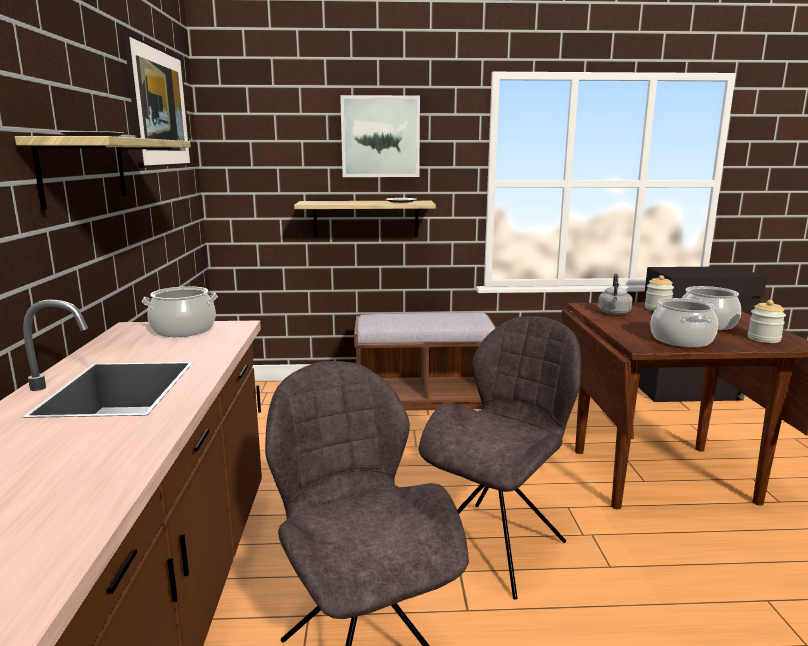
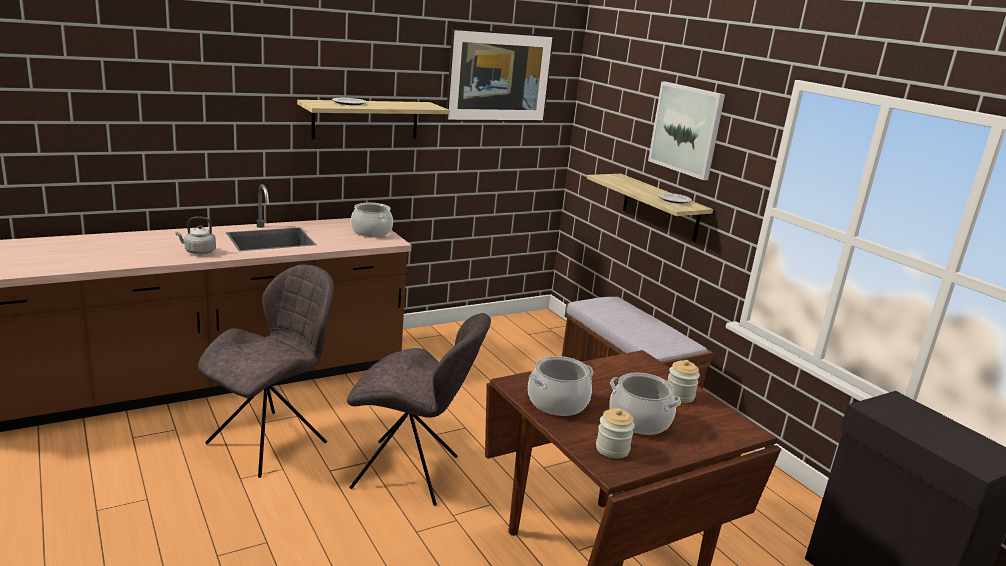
camera: 60 degrees right, 5 degrees up
grey kettle [598,273,632,315] -> grey kettle moved to [176,217,216,254]

